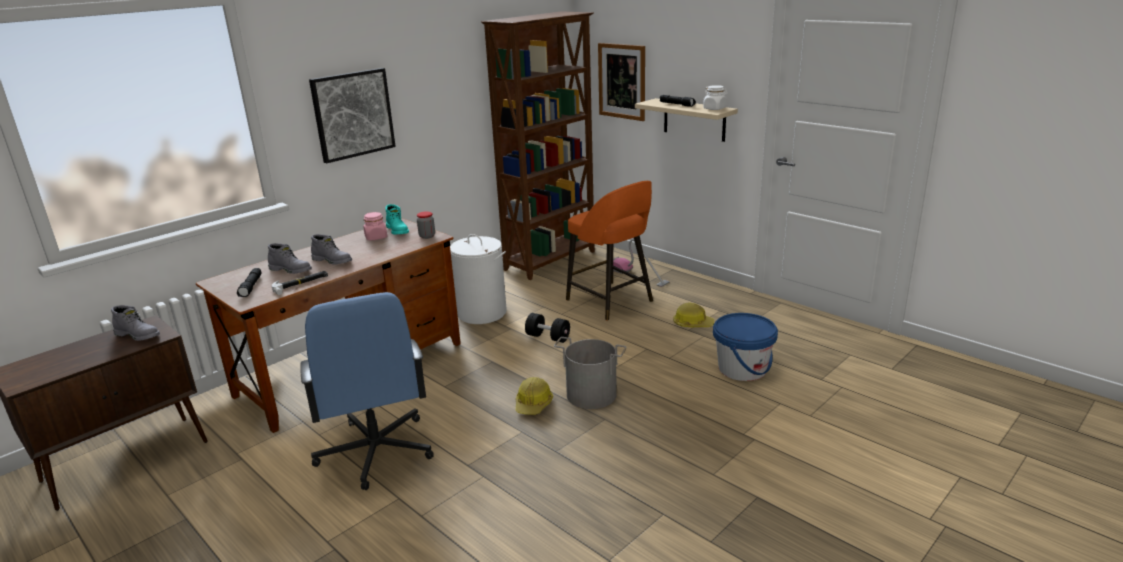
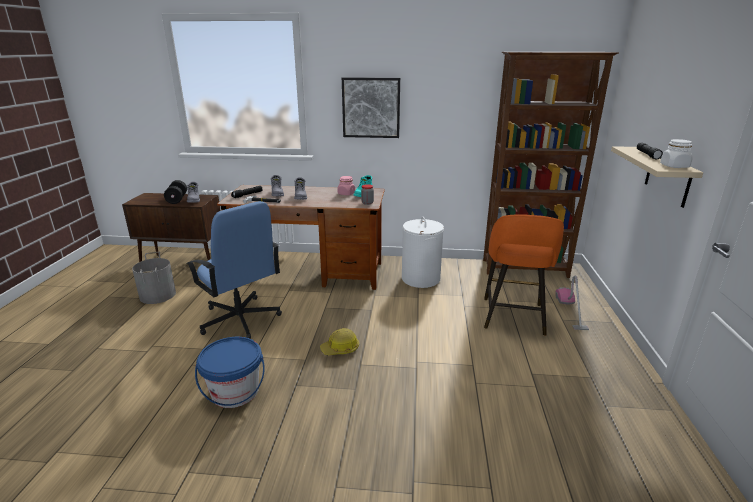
camera: 50 degrees right, 0 degrees up
blue office chair [300,292,434,490] -> blue office chair turned 75 degrees counterclockwise [186,201,282,339]
black dumbbell [525,313,570,343] -> black dumbbell moved to [164,180,187,204]
grey bucket [554,337,627,409] -> grey bucket moved to [132,252,176,304]
picture [598,43,645,121] -> none
hard hat [673,302,714,327] -> none
blue bucket [713,313,778,381] -> blue bucket moved to [195,337,265,408]

